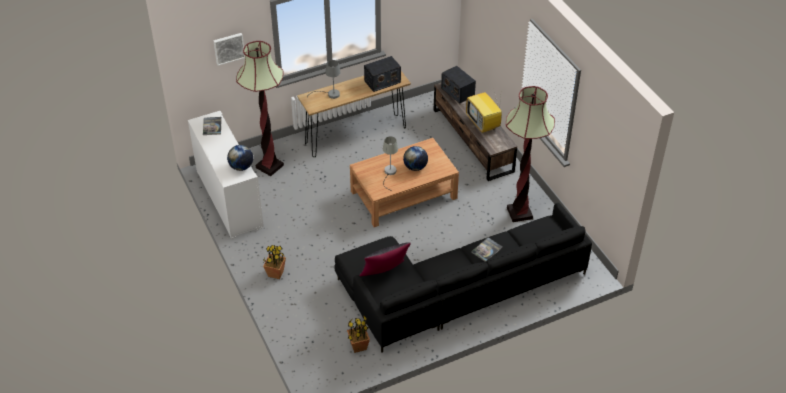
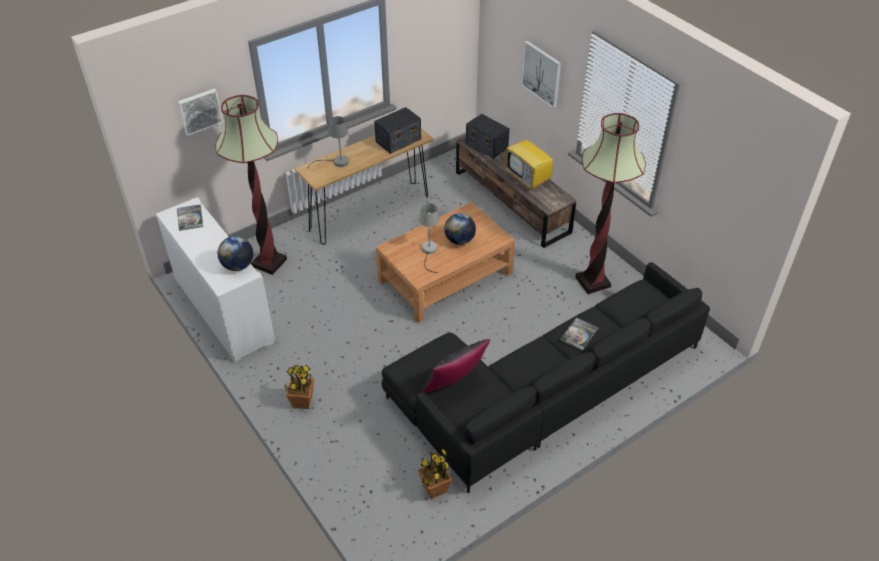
camera: 10 degrees left, 0 degrees up
none -> picture [521,41,561,109]

